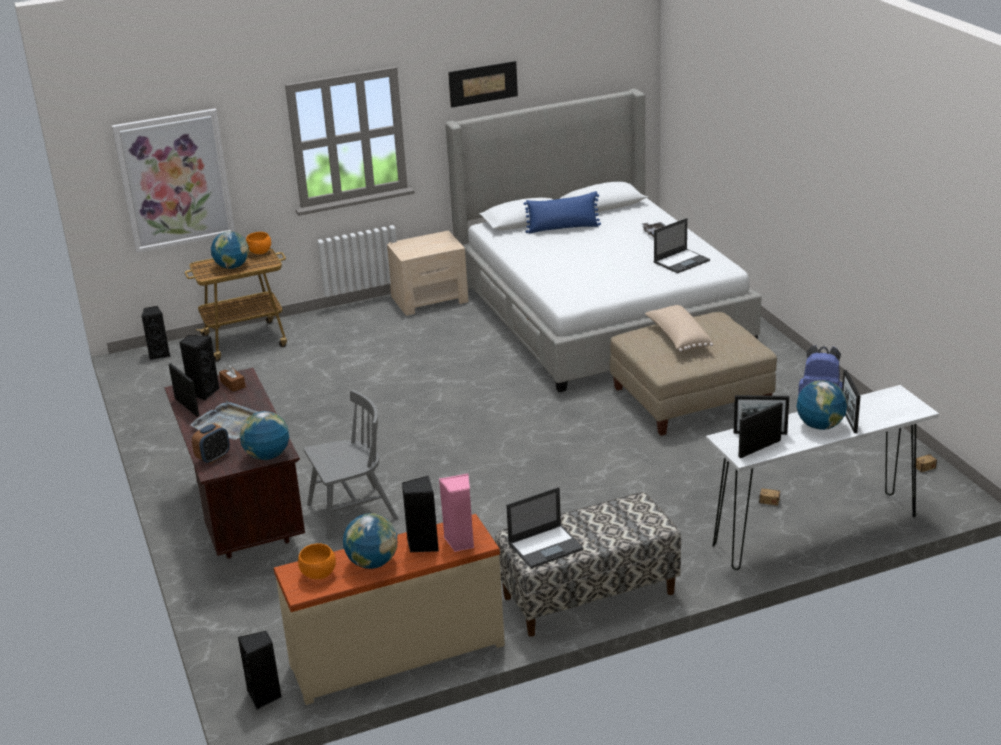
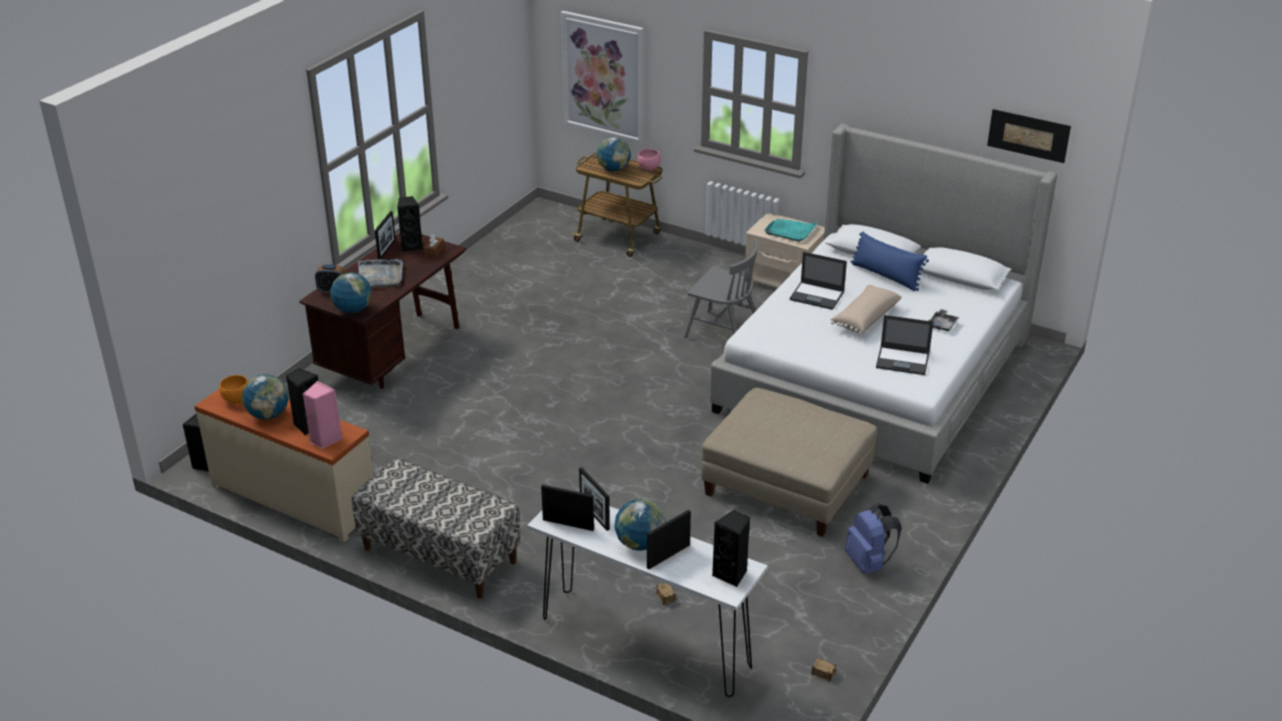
camera: 50 degrees right, 5 degrees up
black speaker [142,306,170,360] -> black speaker moved to [712,510,750,587]
orange bowl [246,232,271,254] -> pink bowl [637,149,661,171]
grey chair [304,390,398,540] -> grey chair moved to [684,240,758,338]
picture [448,61,518,108] -> picture moved to [987,109,1071,163]
laptop [506,487,583,569] -> laptop moved to [790,252,847,310]
beige pillow [645,305,713,352] -> beige pillow moved to [830,285,902,335]
none -> turquoise tray [764,219,818,242]

